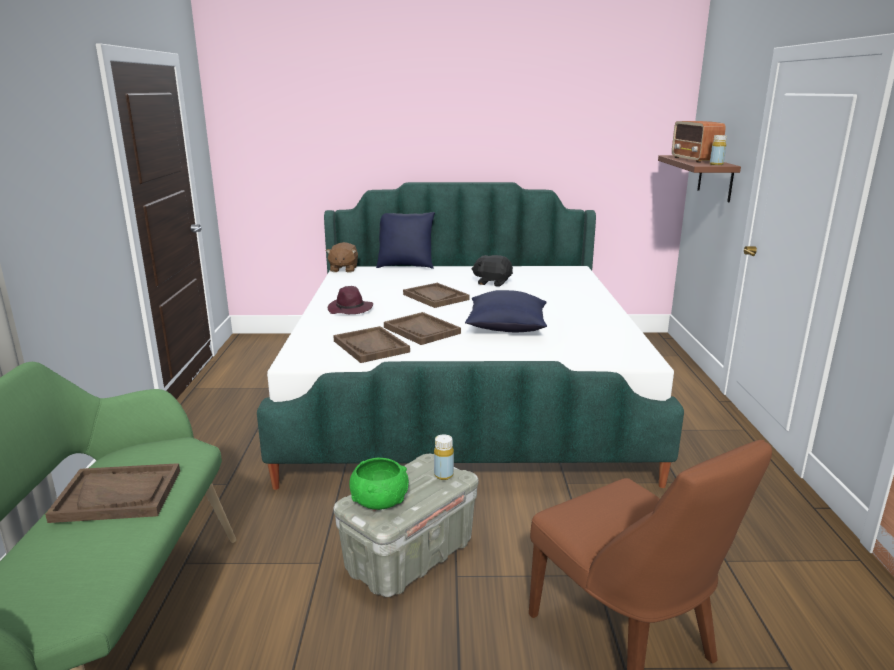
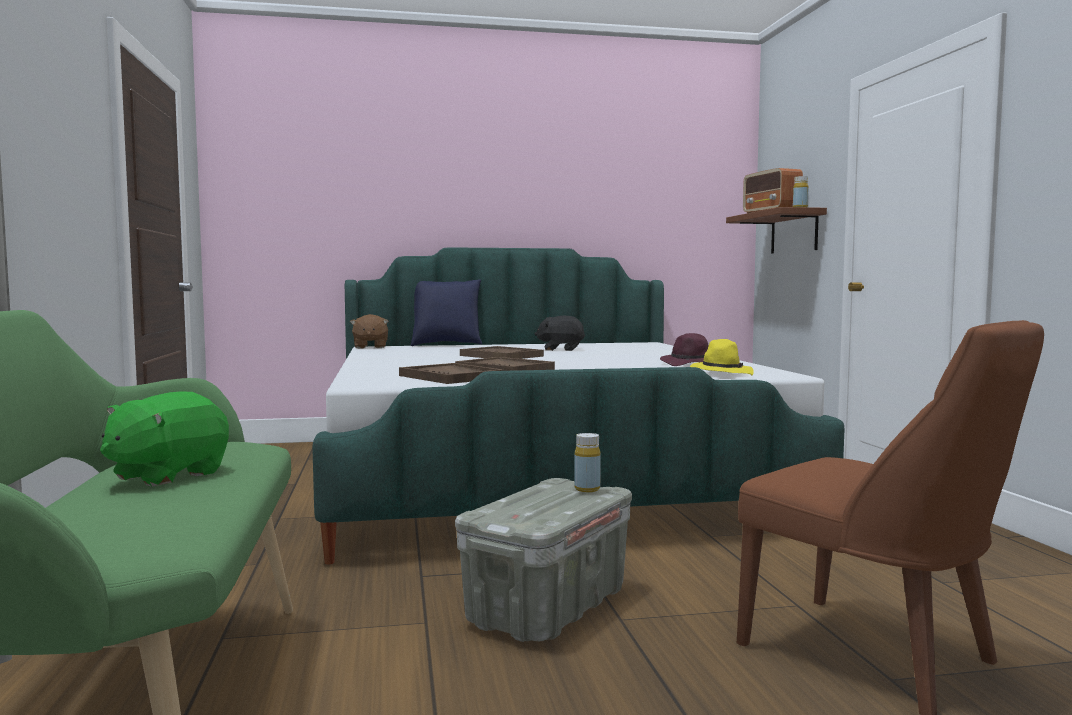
camera: 10 degrees left, 15 degrees down
brown tray [45,463,180,523] -> green plush toy [100,391,229,487]
purple hat [328,286,373,314] -> purple hat moved to [660,333,709,366]
green bowl [349,457,409,510] -> none
blue pillow [465,290,547,332] -> none
none -> yellow hat [690,339,754,376]

